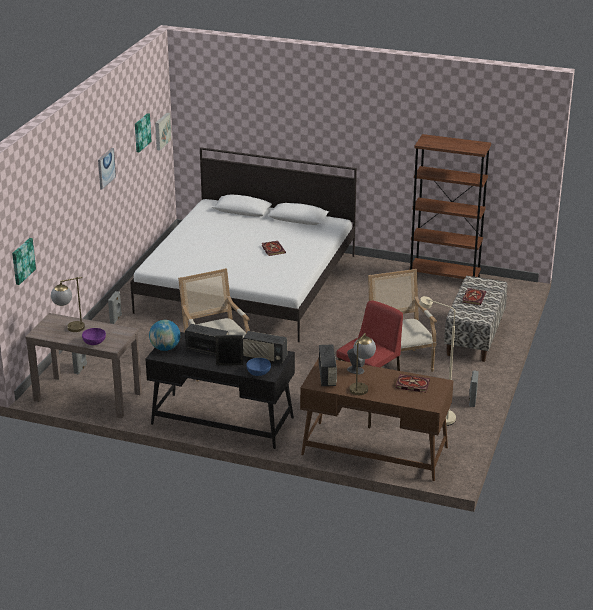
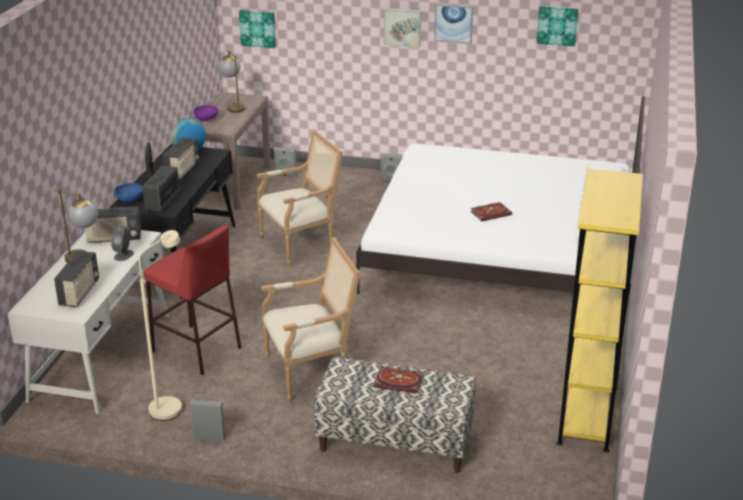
camera: 85 degrees right, 0 degrees up
picture [155,113,172,151] -> picture moved to [384,8,421,48]
brown desk [300,358,454,481] -> white desk [7,230,169,414]
book [396,374,430,392] -> radio [54,251,99,307]
brown bookcase [409,134,491,279] -> yellow bookcase [557,169,643,452]

